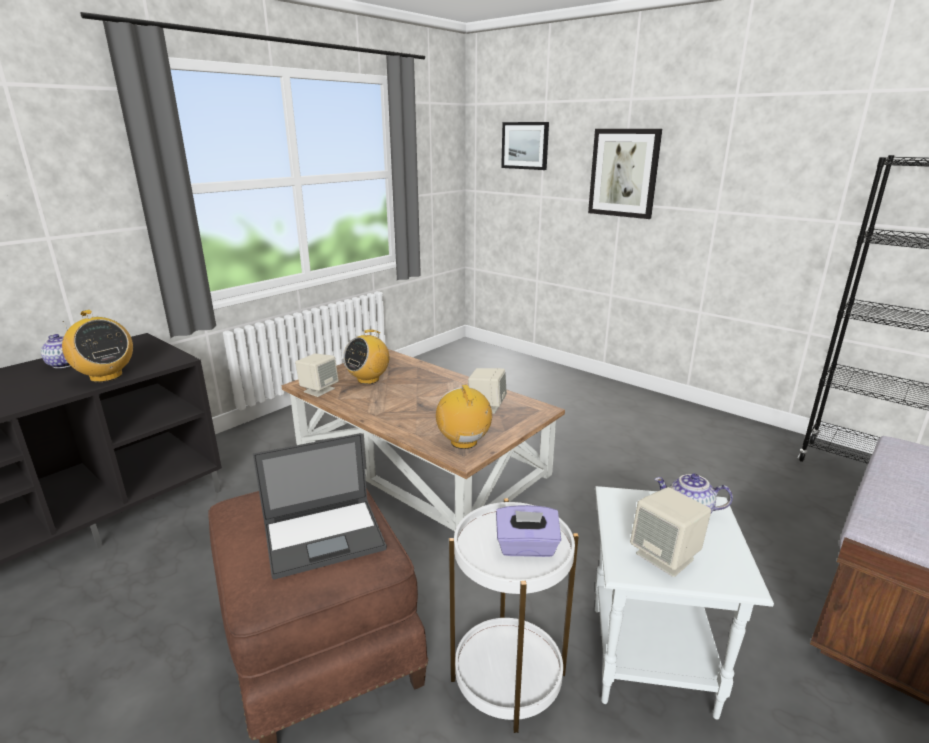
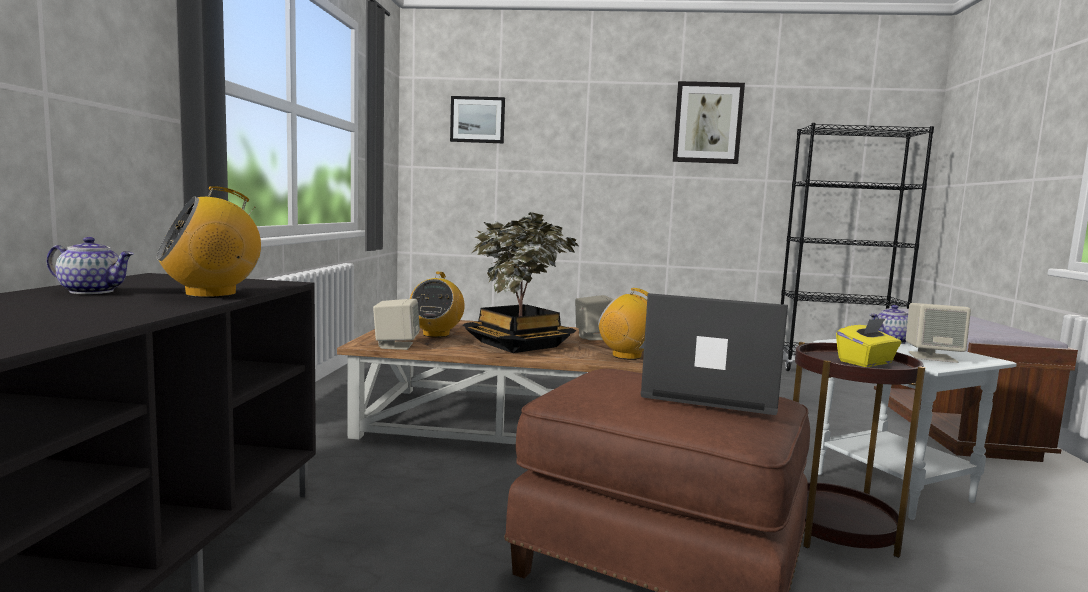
camera: 35 degrees left, 15 degrees down
radio [62,310,133,382] -> radio turned 135 degrees clockwise [157,186,261,298]
laptop [253,433,387,580] -> laptop turned 105 degrees counterclockwise [641,293,788,415]
white side table [449,498,579,733] -> brown side table [793,342,925,558]
purple tissue box [496,505,561,557] -> yellow tissue box [836,318,902,367]
picture [588,129,662,219] -> picture moved to [672,81,745,164]
none -> potted plant [462,212,579,353]

